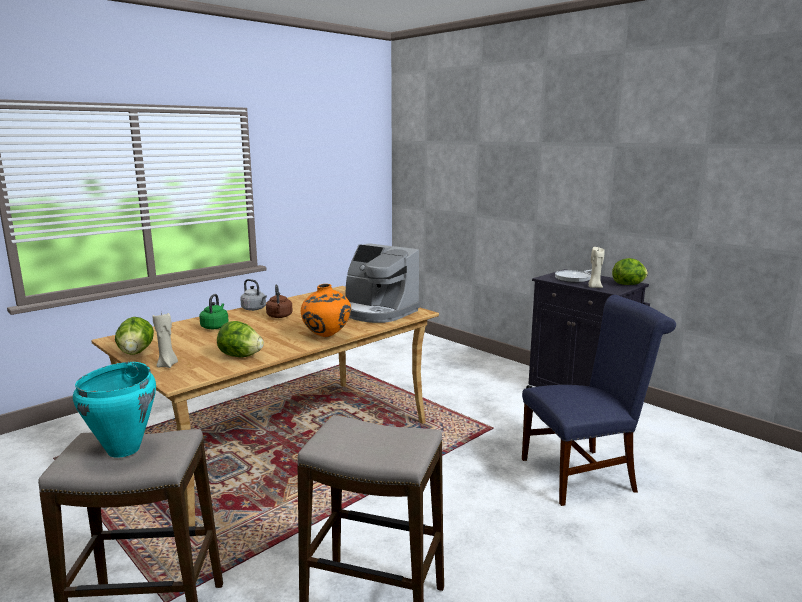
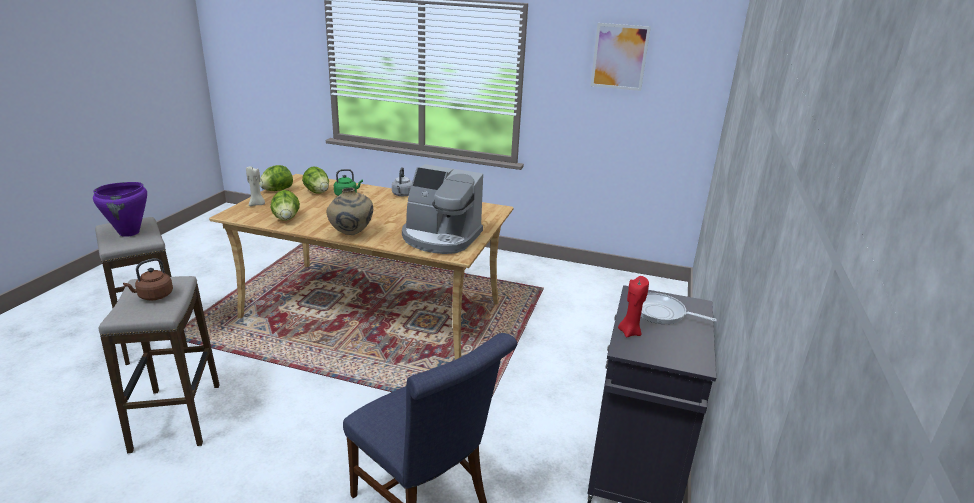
camera: 60 degrees right, 10 degrees up
turquoise cooking pot [73,362,156,458] -> purple cooking pot [93,182,147,237]
brown kettle [266,285,293,318] -> brown kettle moved to [123,258,173,301]
orange vase [301,284,351,337] -> beige vase [327,188,373,235]
coffee machine [346,243,420,323] -> coffee machine turned 75 degrees counterclockwise [402,164,483,254]
beige candle [588,247,604,288] -> red candle [618,276,649,338]
lettuce [612,258,648,285] -> lettuce moved to [302,167,329,194]
none -> picture [591,23,651,91]

